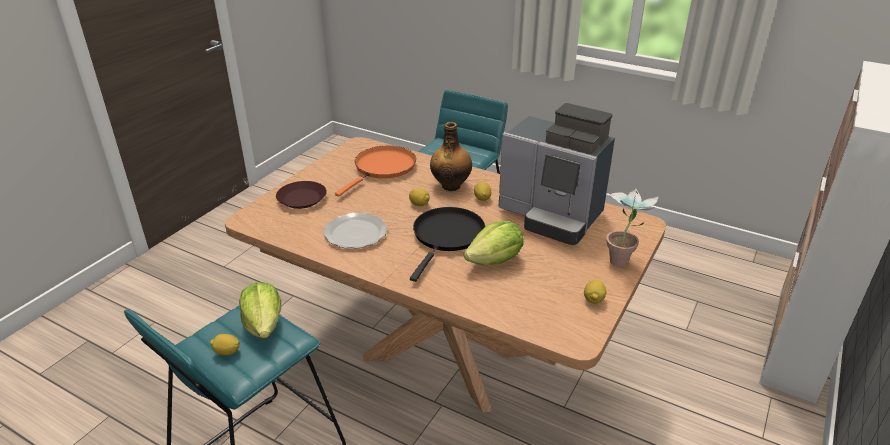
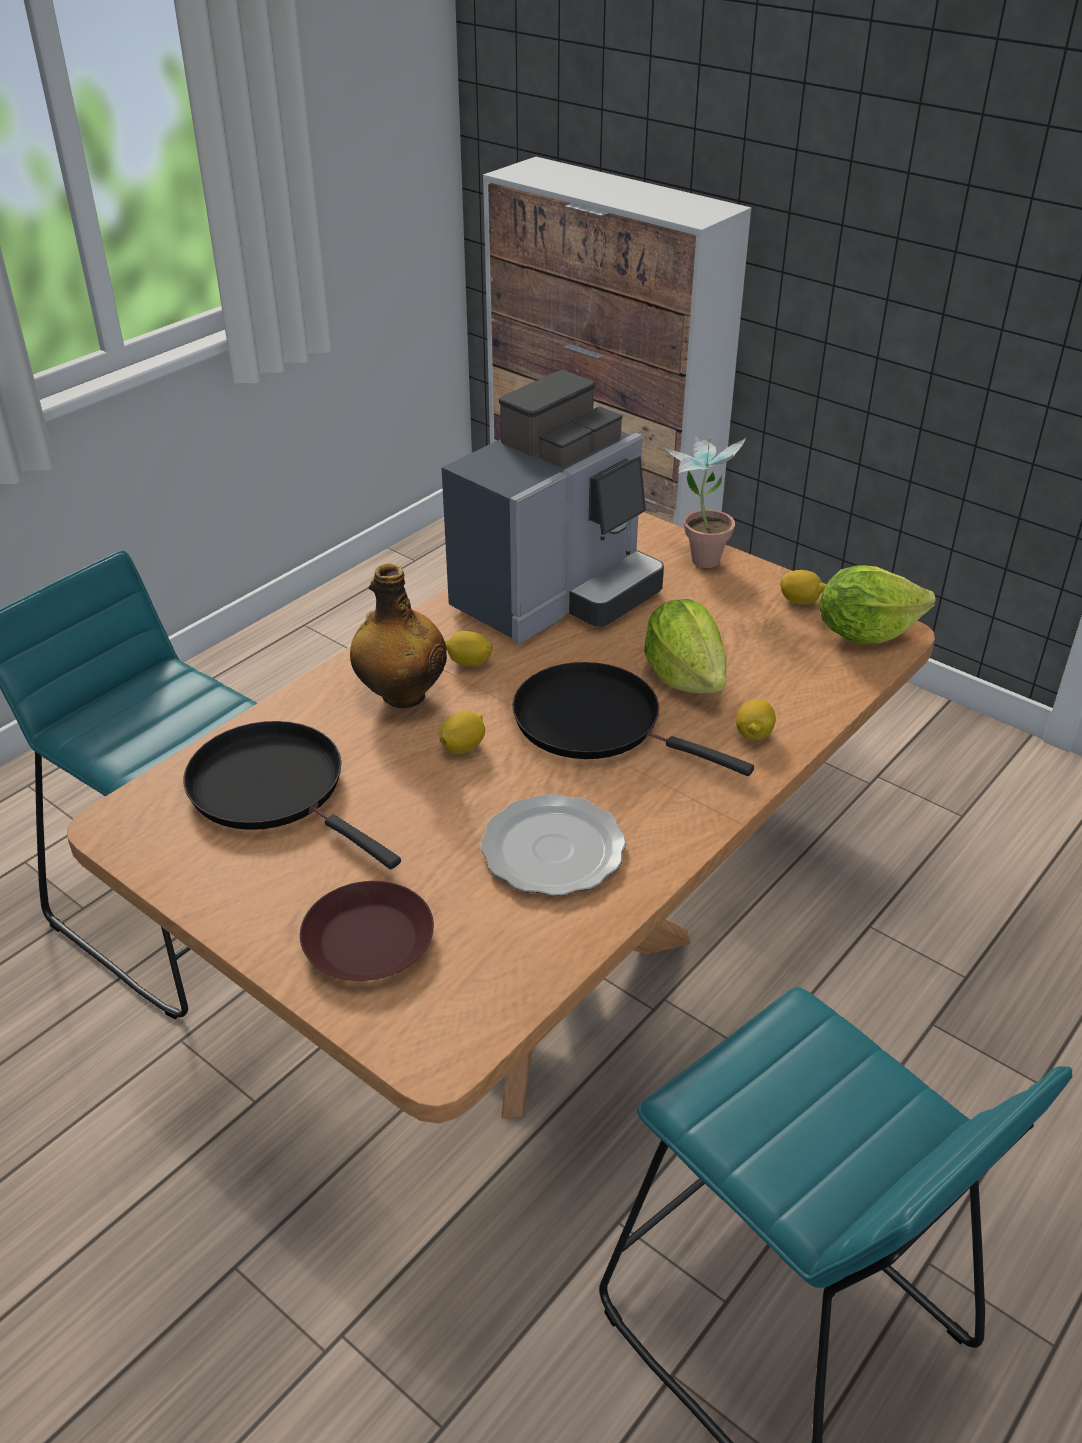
camera: 80 degrees left, 5 degrees up
lemon [210,334,240,356] -> lemon moved to [736,699,776,741]
lettuce [239,282,281,339] -> lettuce moved to [819,566,936,644]
orange frying pan [335,146,416,197] -> black frying pan [183,721,401,869]

